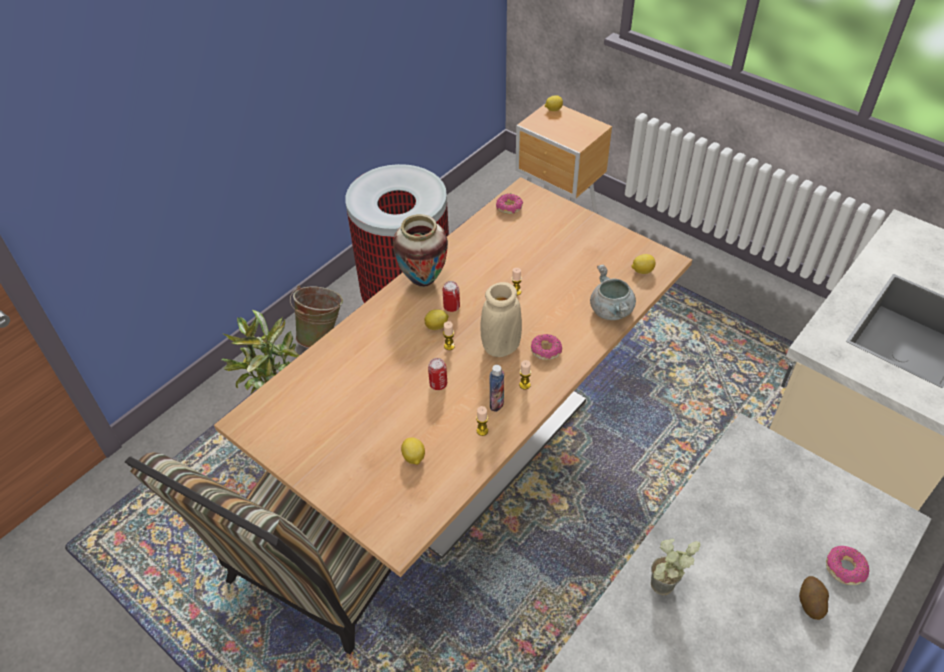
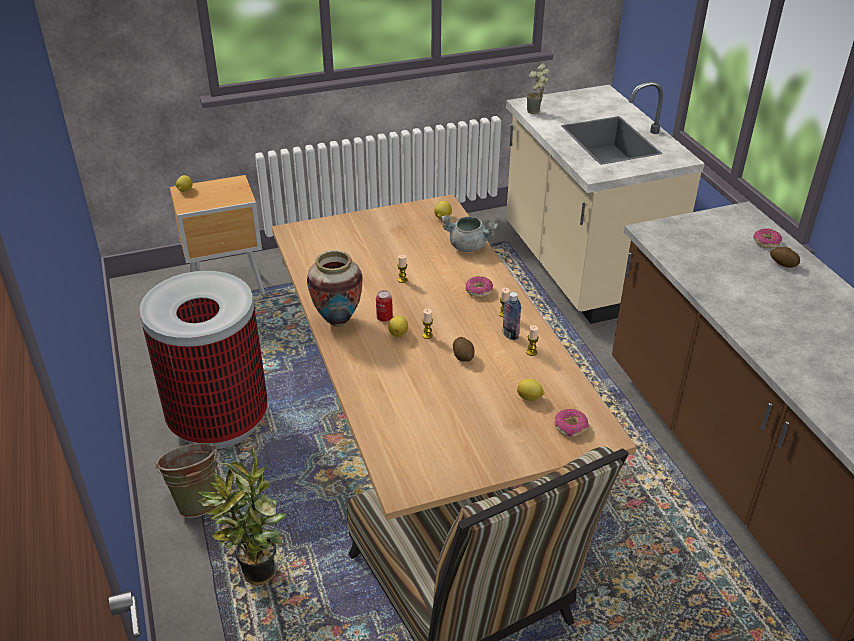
camera: 60 degrees left, 10 degrees down
can [428,358,447,390] -> potato [453,337,475,362]
beige vase [480,282,522,357] -> none
donut [496,193,523,214] -> donut moved to [555,409,589,437]
potted plant [651,539,701,595] -> potted plant moved to [526,63,549,114]

